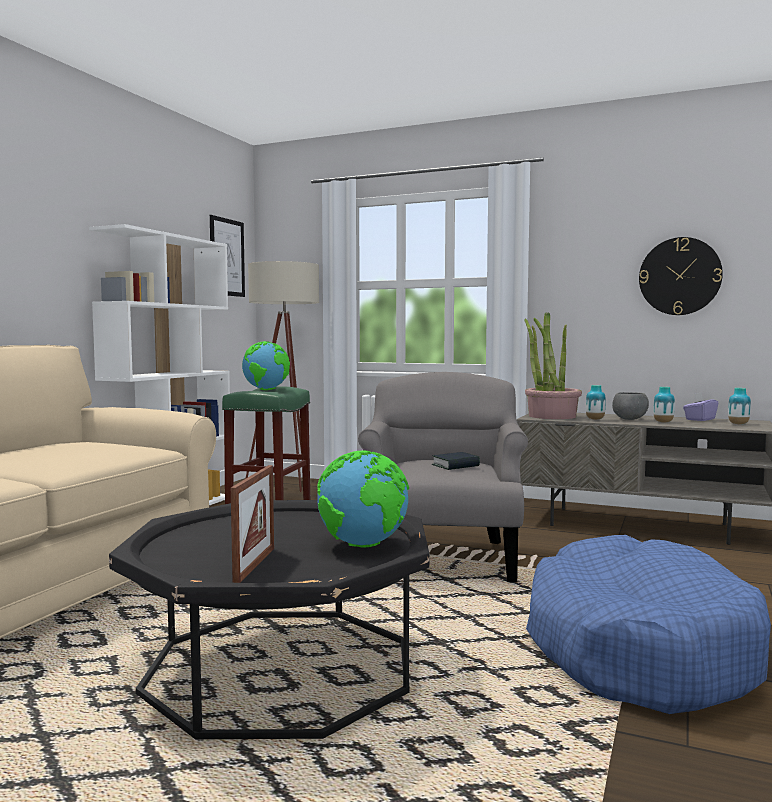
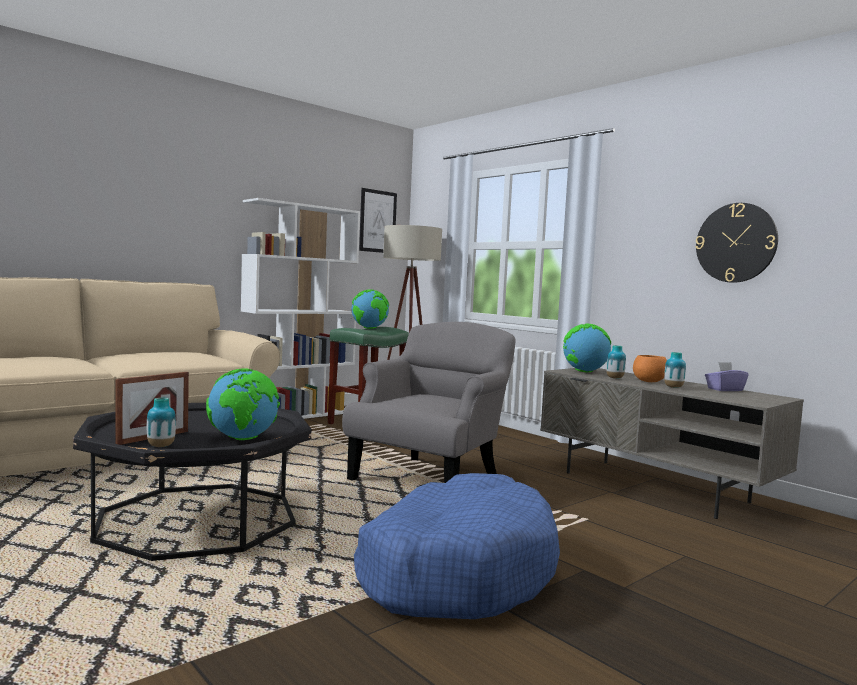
camera: 25 degrees right, 0 degrees up
book [432,452,480,470] -> none
potted plant [524,312,582,419] -> globe [563,324,611,372]
grey bowl [612,392,649,420] -> orange bowl [633,355,667,382]
vase [728,388,751,424] -> vase moved to [147,398,176,447]

